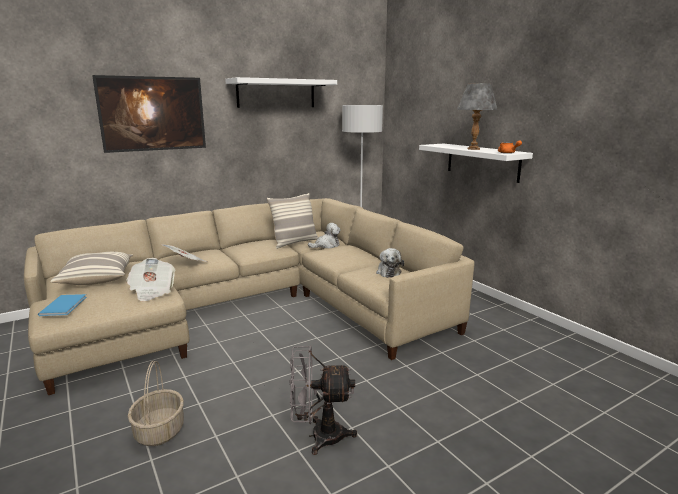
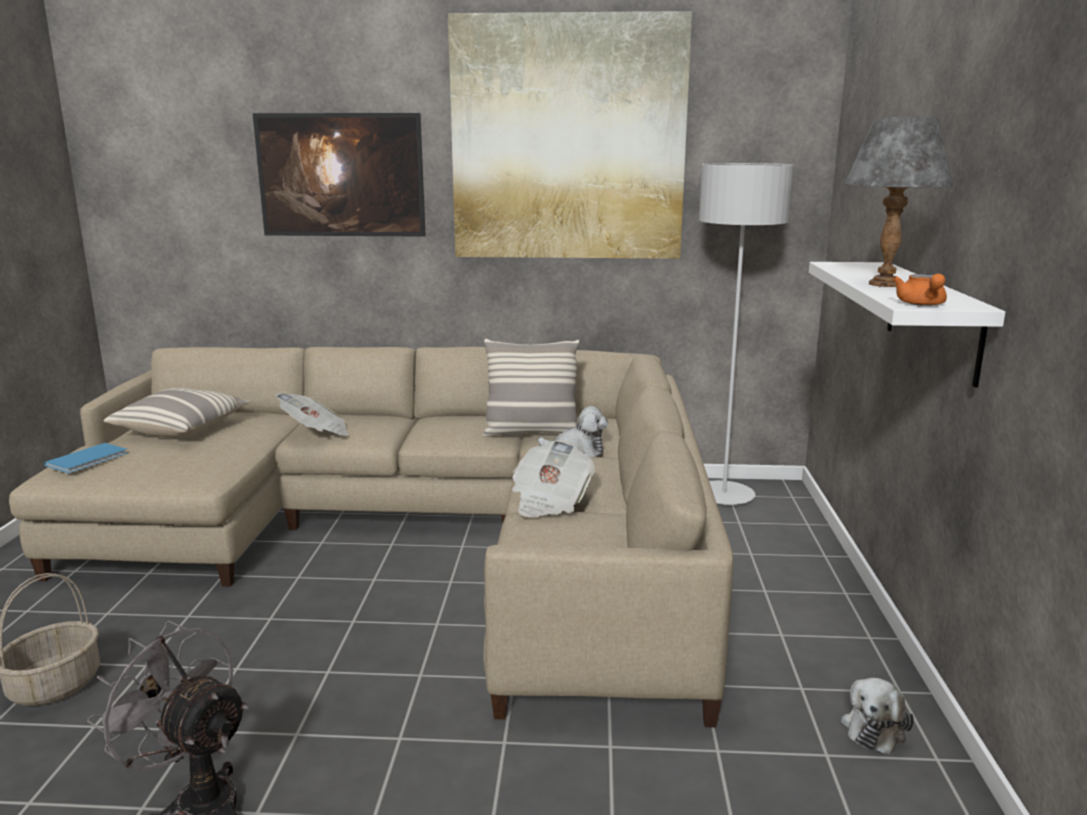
camera: 35 degrees right, 0 degrees up
newspaper [126,258,175,301] -> newspaper moved to [512,440,595,517]
white shelf [225,77,337,108] -> picture [448,11,692,259]
plush toy [376,248,404,278] -> plush toy moved to [841,678,914,754]

